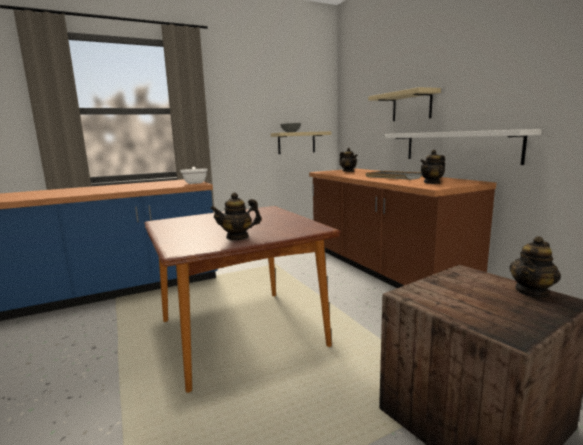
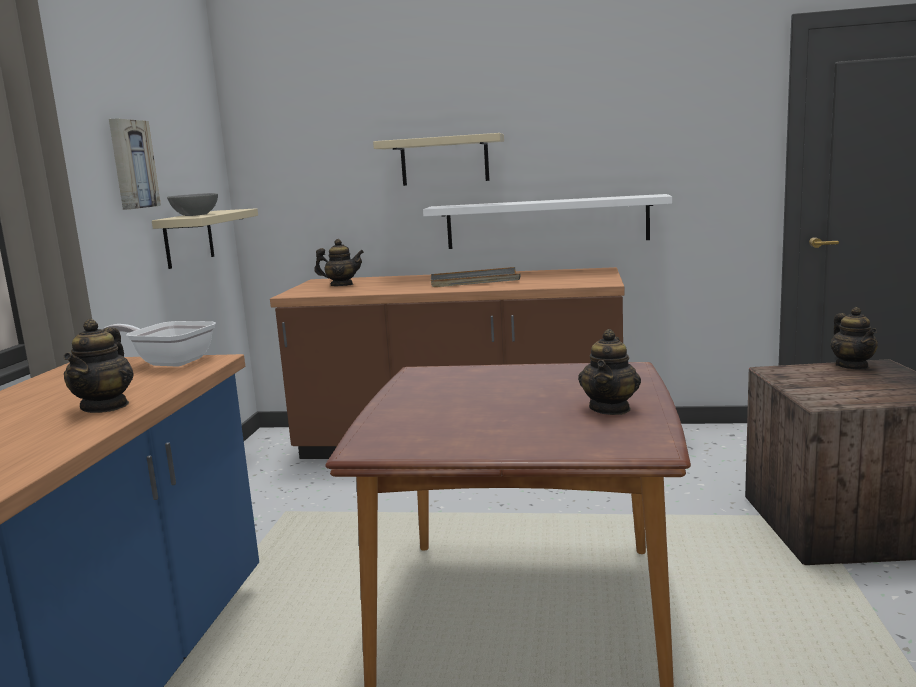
camera: 55 degrees left, 0 degrees up
teapot [420,150,445,184] -> teapot moved to [63,319,134,413]
none -> picture [109,118,161,210]

